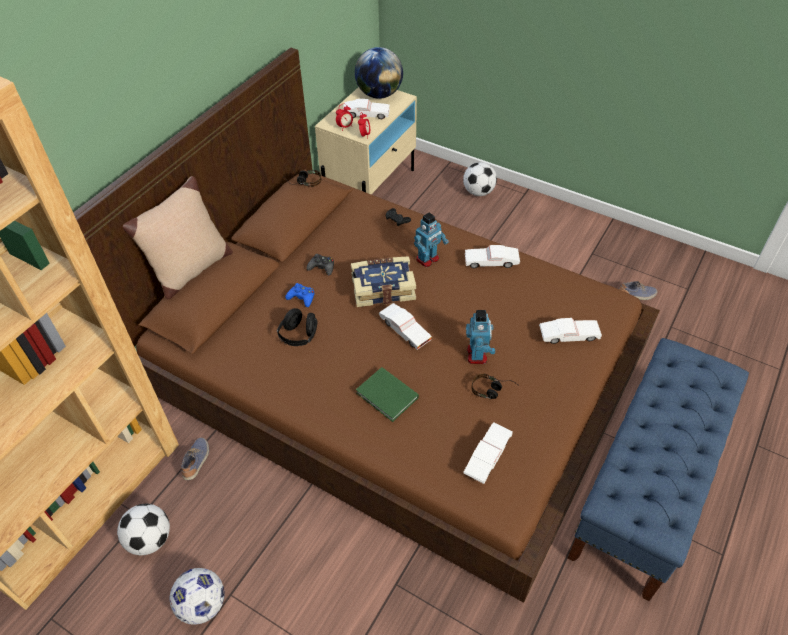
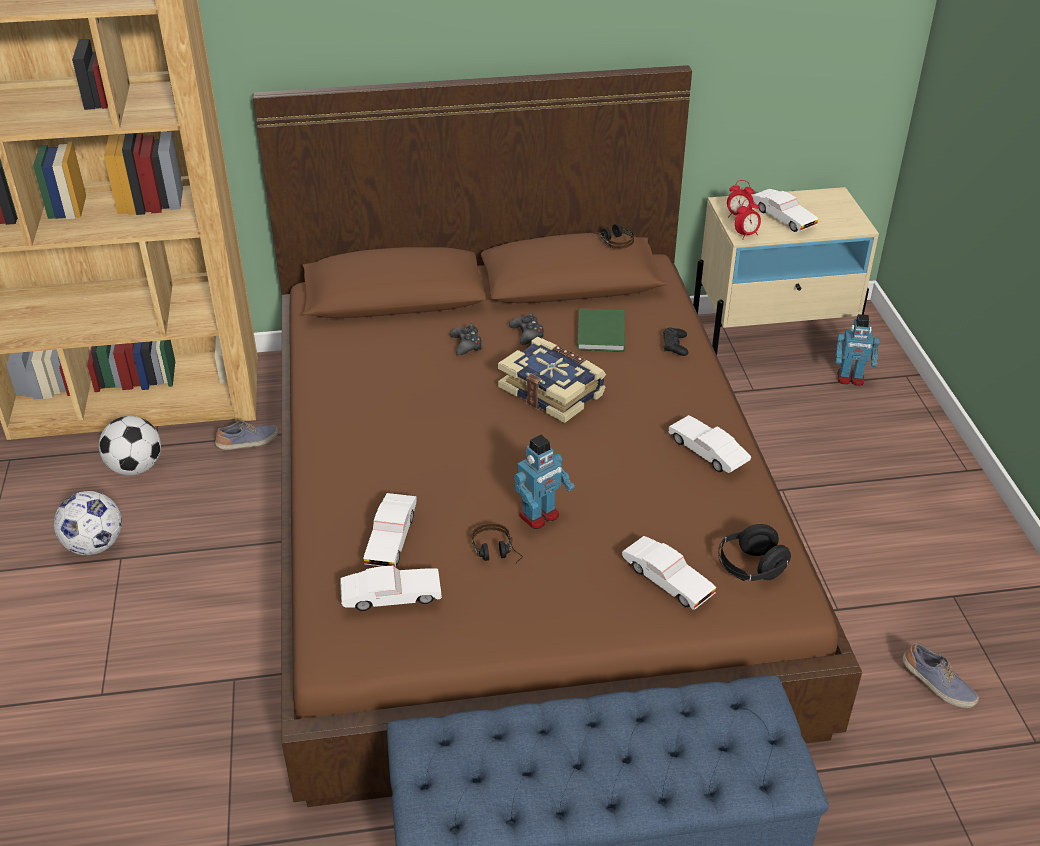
camera: 50 degrees right, 10 degrees down
beige pillow [123,176,233,299] -> none
black headphones [277,308,318,346] -> black headphones moved to [718,524,791,581]
blue game controller [285,283,314,307] -> black game controller [450,324,483,355]
globe [355,47,403,99] -> none
green book [356,367,419,422] -> green book moved to [577,308,625,352]
white toy car [379,303,432,350] -> white toy car moved to [363,493,417,567]
toy robot [414,212,449,267] -> toy robot moved to [836,314,880,386]
football [463,162,497,196] -> none

